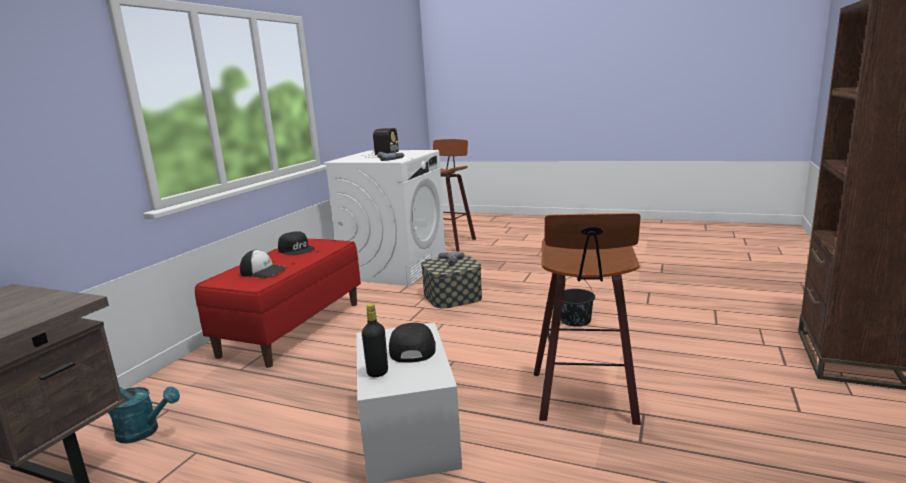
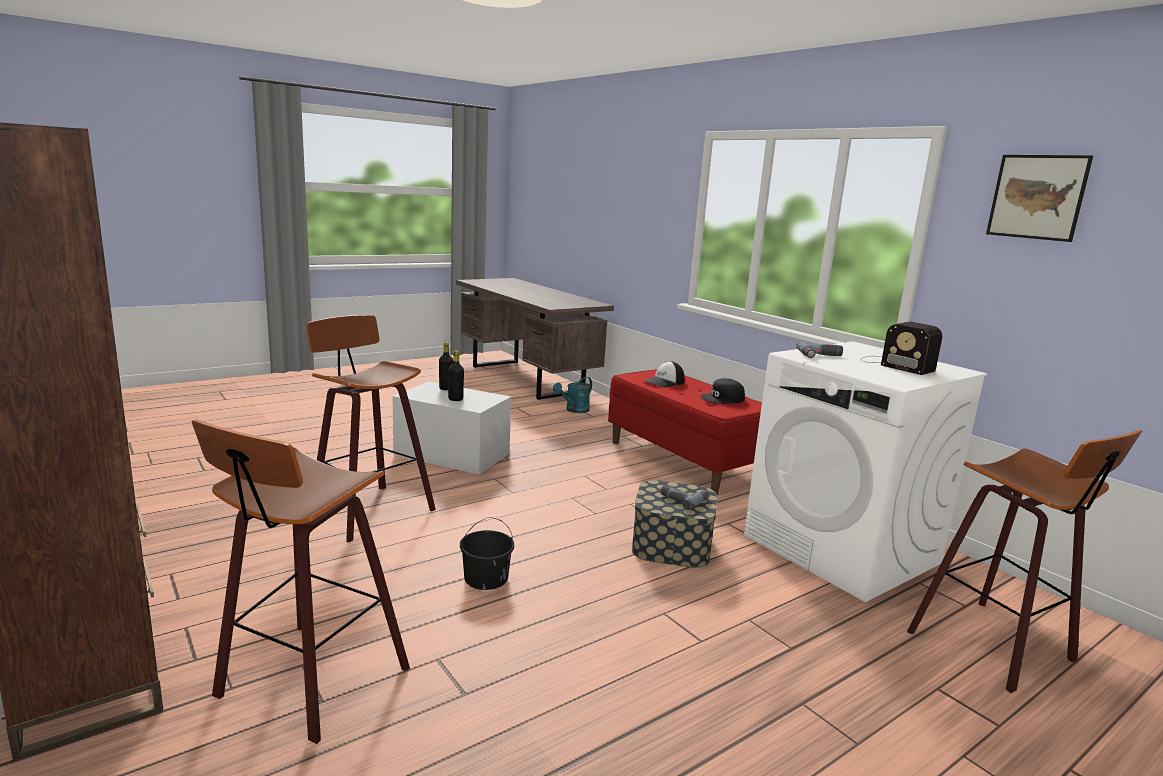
camera: 120 degrees right, 0 degrees up
black cap [389,323,436,363] -> black bottle [448,350,464,401]
none -> stool [192,419,410,744]
none -> picture [986,155,1093,242]

